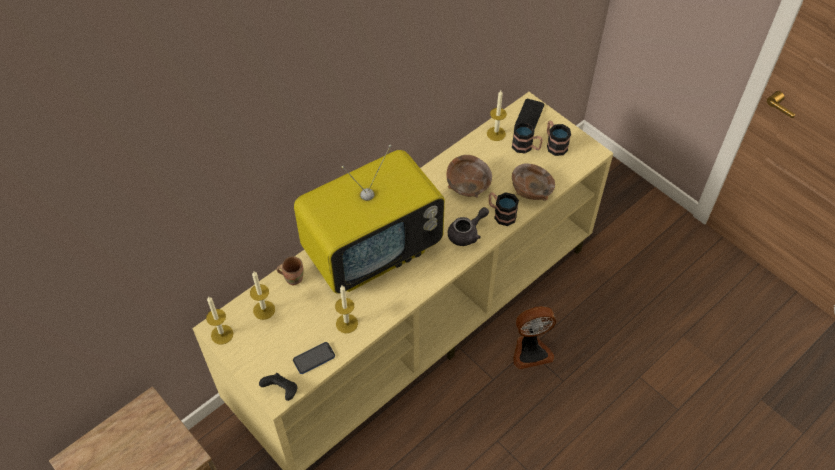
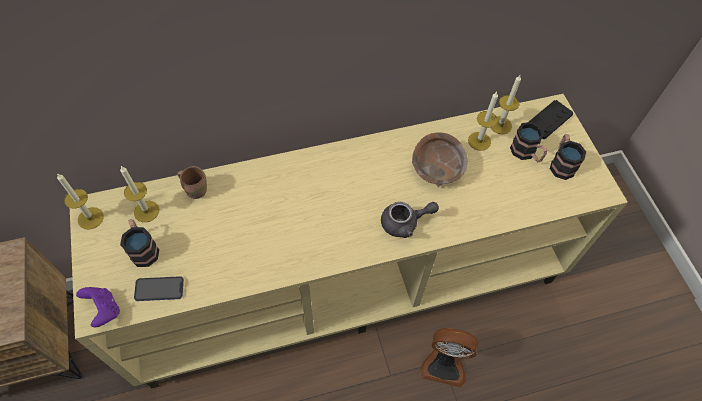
camera: 25 degrees right, 5 degrees up
black game controller [259,373,298,401] -> purple game controller [76,287,120,327]
television [294,145,445,294] -> none
candle [335,285,358,333] -> candle moved to [468,92,498,151]
mug [489,192,519,226] -> mug moved to [120,219,159,267]
brown bowl [512,163,555,201] -> none

